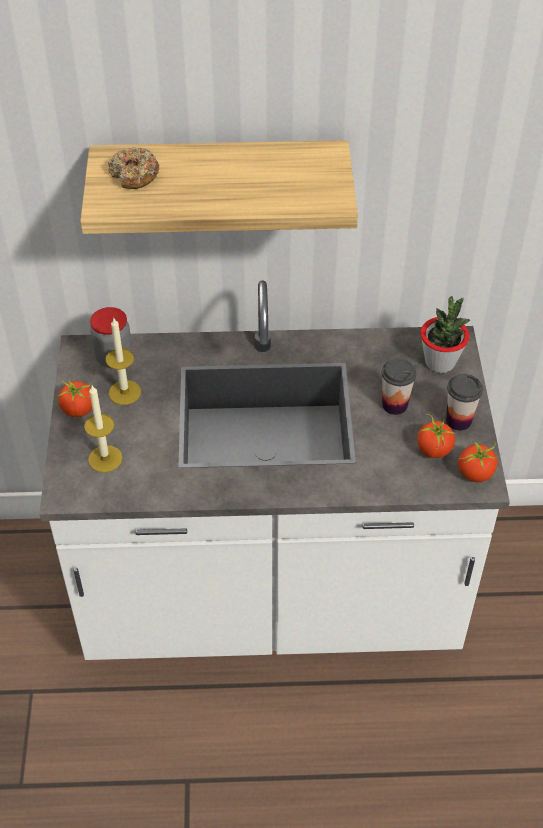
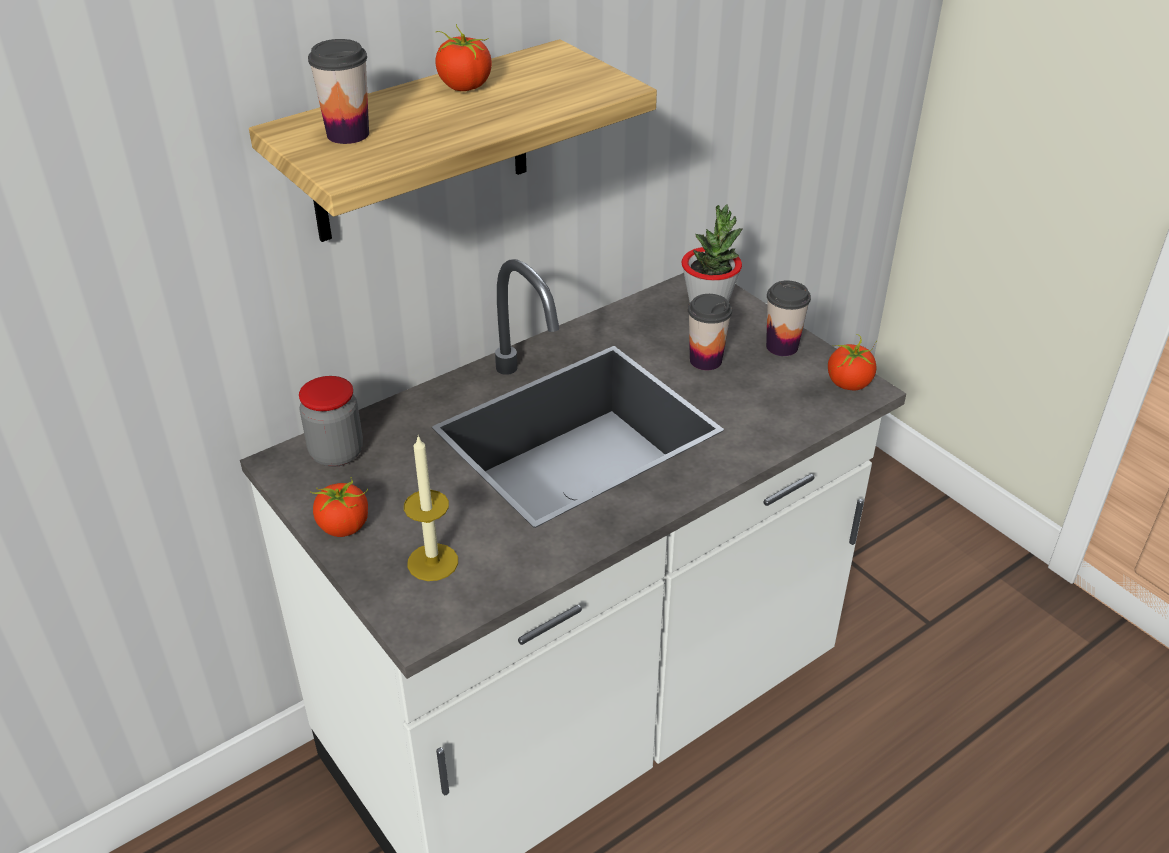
camera: 35 degrees left, 10 degrees down
candle [106,318,141,405] -> none
donut [108,147,159,189] -> cup [308,39,369,144]
tomato [417,412,457,458] -> tomato moved to [435,24,492,91]

